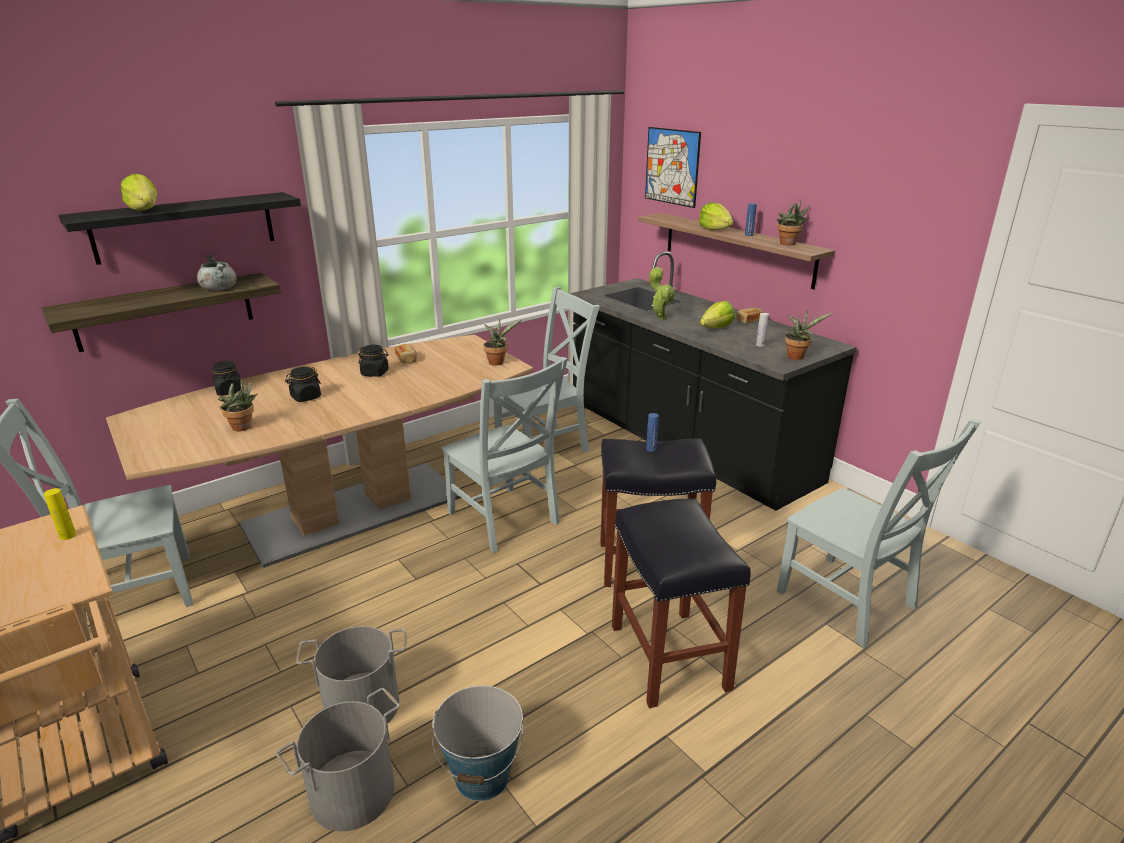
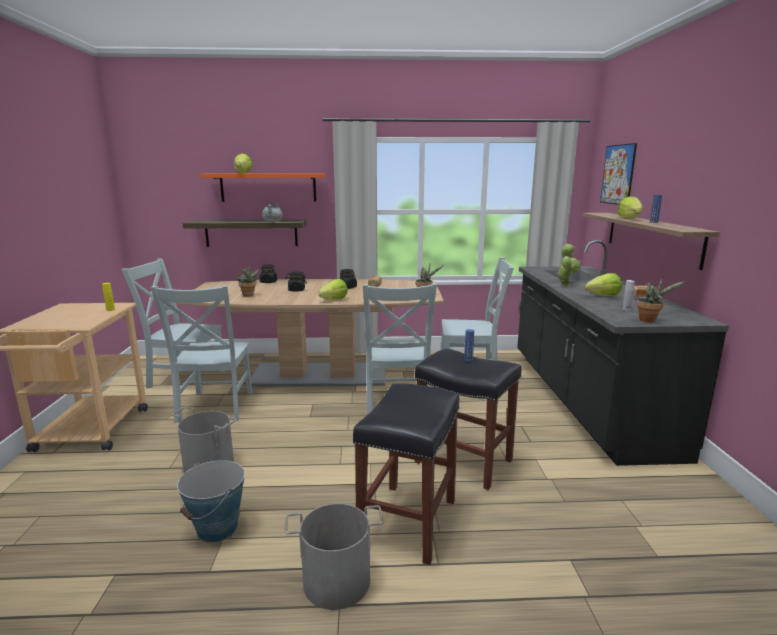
camera: 35 degrees right, 10 degrees down
black shelf [59,192,301,265] -> orange shelf [200,173,326,202]
grey bucket [276,688,400,831] -> grey bucket moved to [285,503,383,610]
potted plant [777,200,810,245] -> none
grey chair [777,418,981,648] -> grey chair moved to [150,285,252,423]
none -> lettuce [318,279,348,300]

